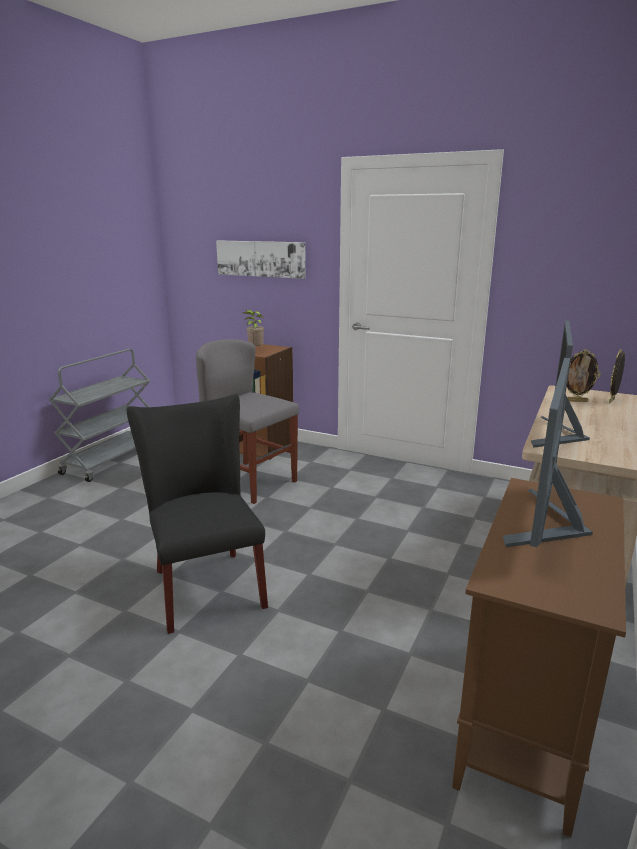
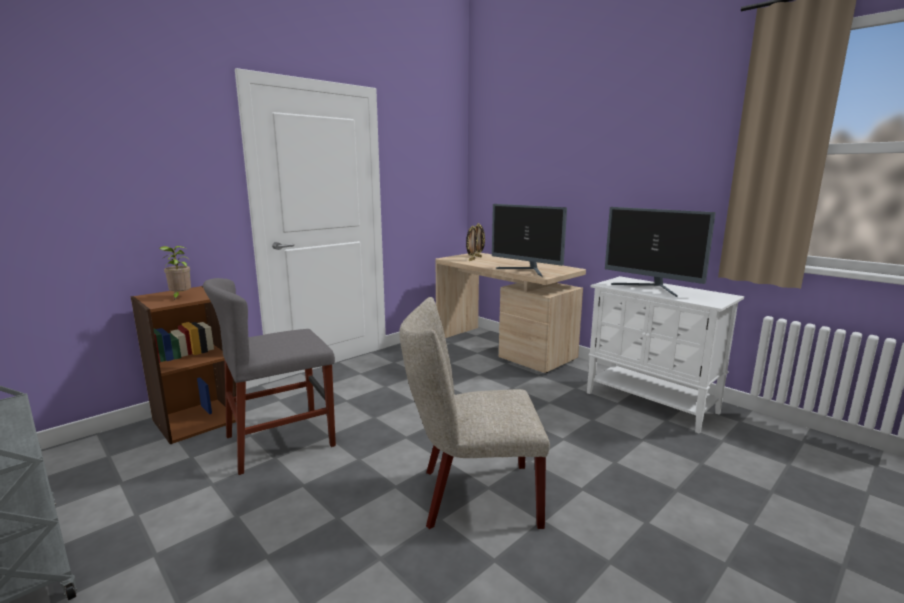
camera: 70 degrees left, 5 degrees down
black chair [127,394,268,634] -> beige chair [399,297,550,529]
picture [216,241,306,279] -> none
brown cabinet [452,478,626,837] -> white cabinet [587,276,744,434]

